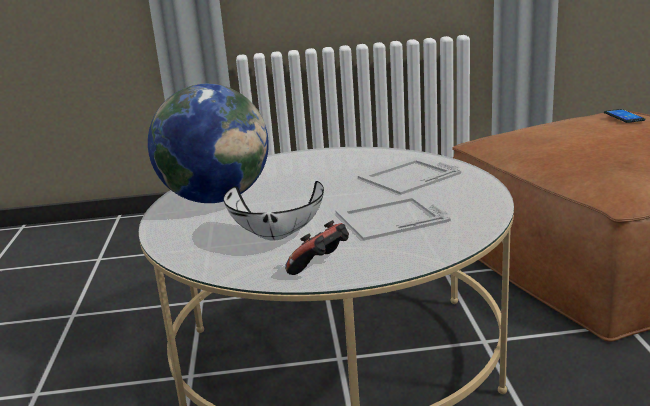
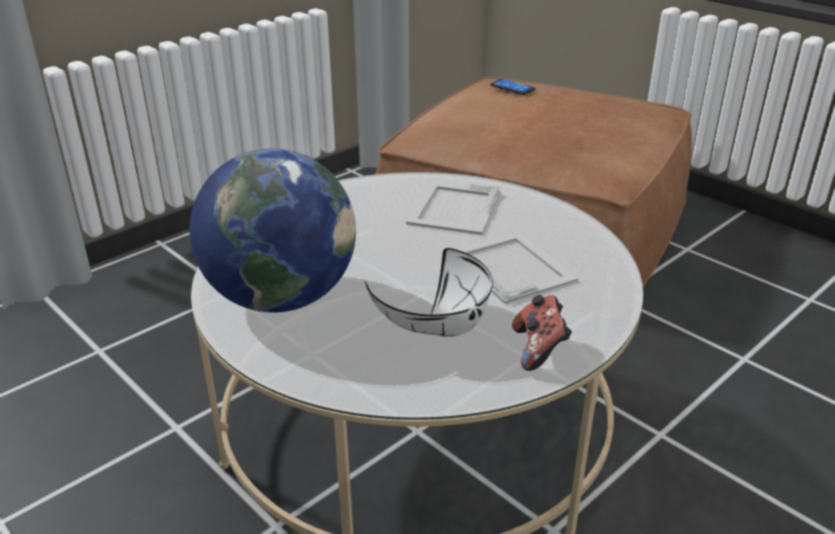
camera: 40 degrees left, 10 degrees up
picture frame [335,194,451,240] -> picture frame turned 120 degrees clockwise [456,232,578,304]

